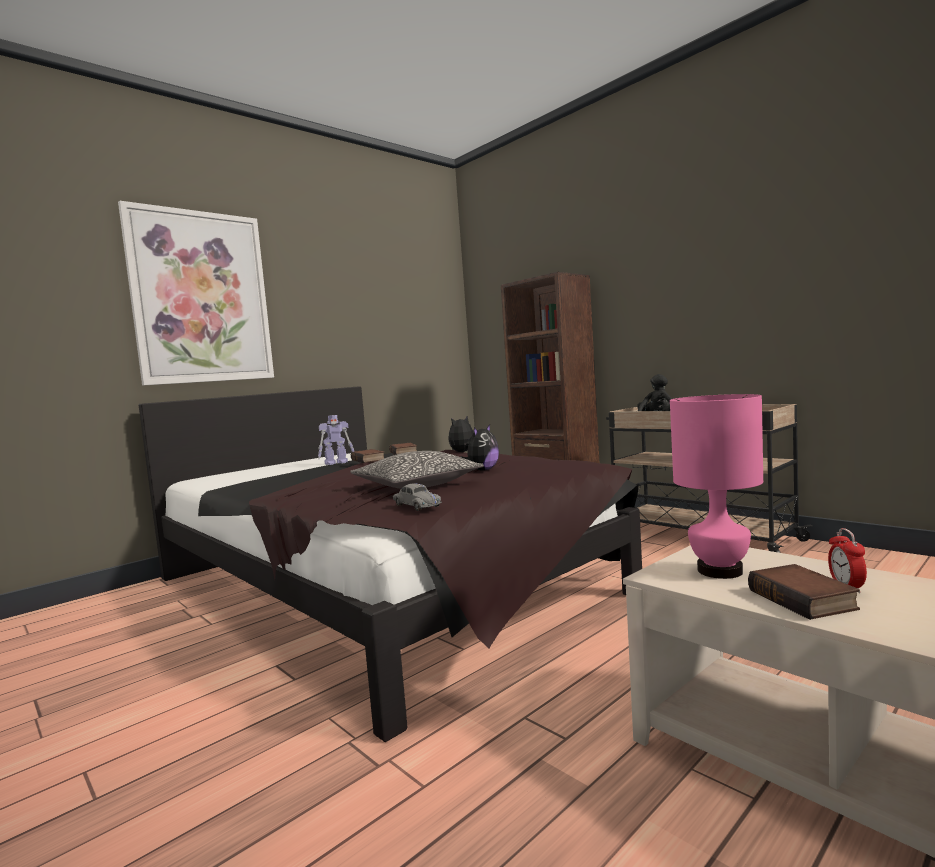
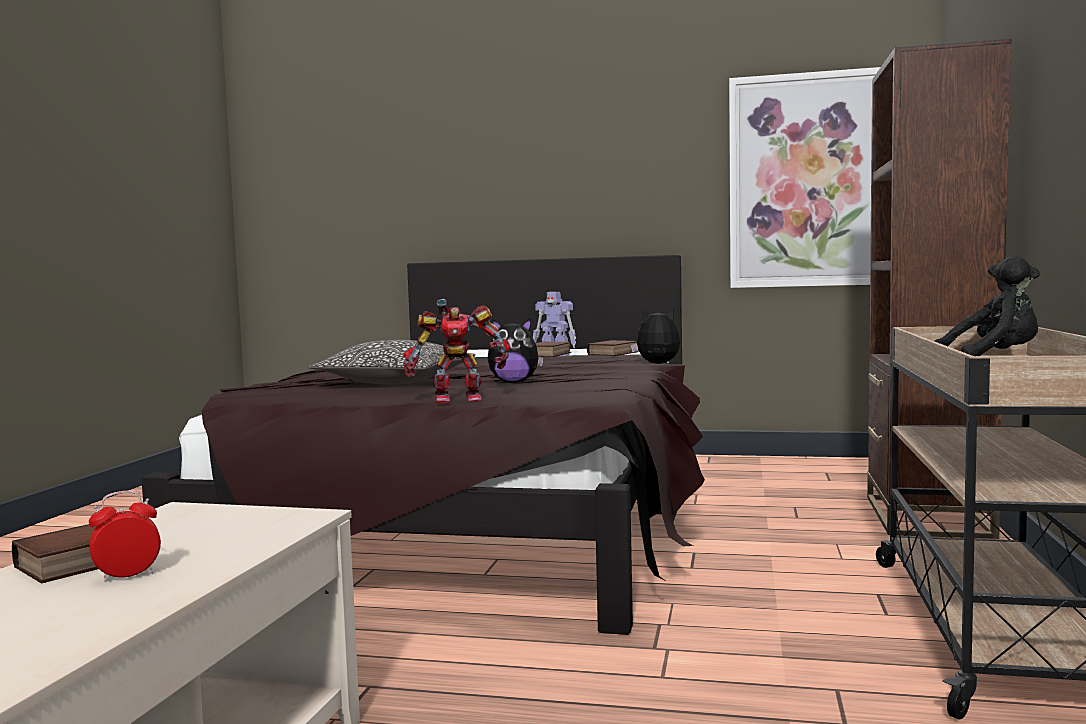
camera: 55 degrees right, 0 degrees up
picture [118,201,274,386] -> picture moved to [729,67,881,288]
grey toy car [393,483,442,511] -> none
pink table lamp [670,394,763,579] -> none
none -> toy robot [403,299,510,403]

